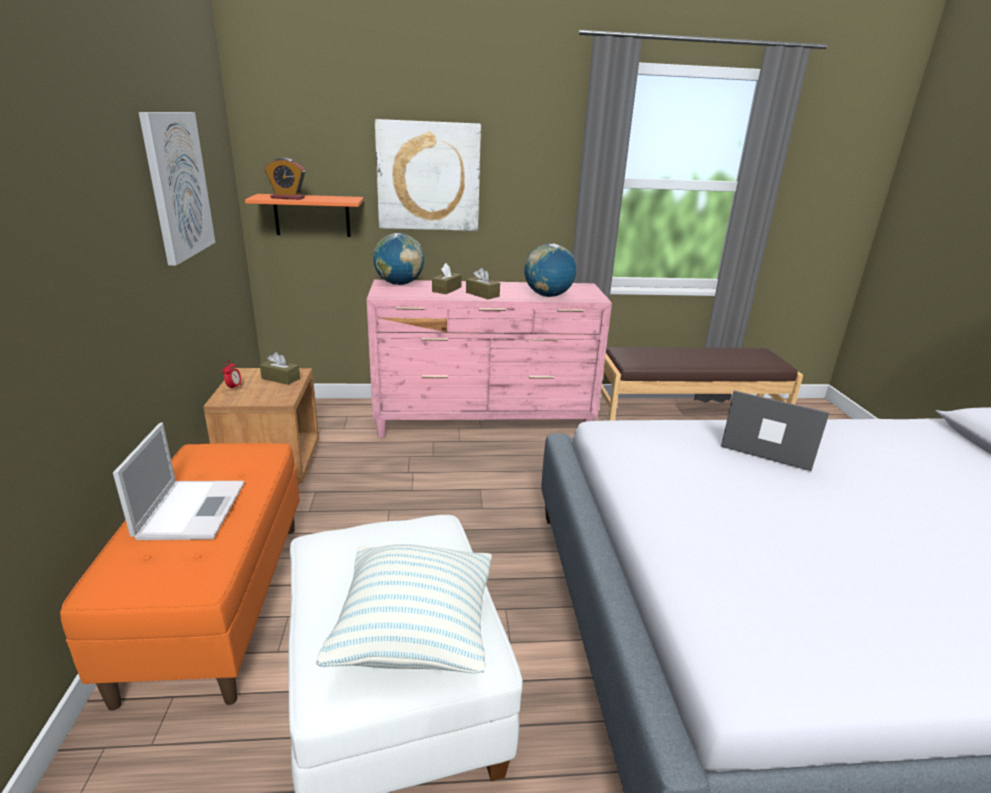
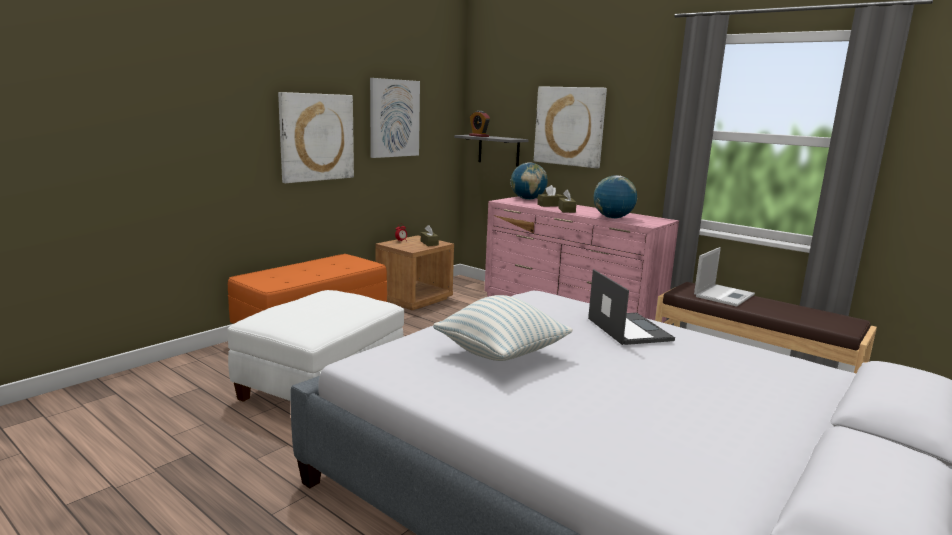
camera: 45 degrees right, 10 degrees down
laptop [113,422,245,540] -> laptop moved to [694,247,755,307]
orange shelf [245,194,364,237] -> grey shelf [454,135,529,167]
pillow [316,544,492,673] -> pillow moved to [433,295,573,361]
none -> picture [278,92,354,183]

